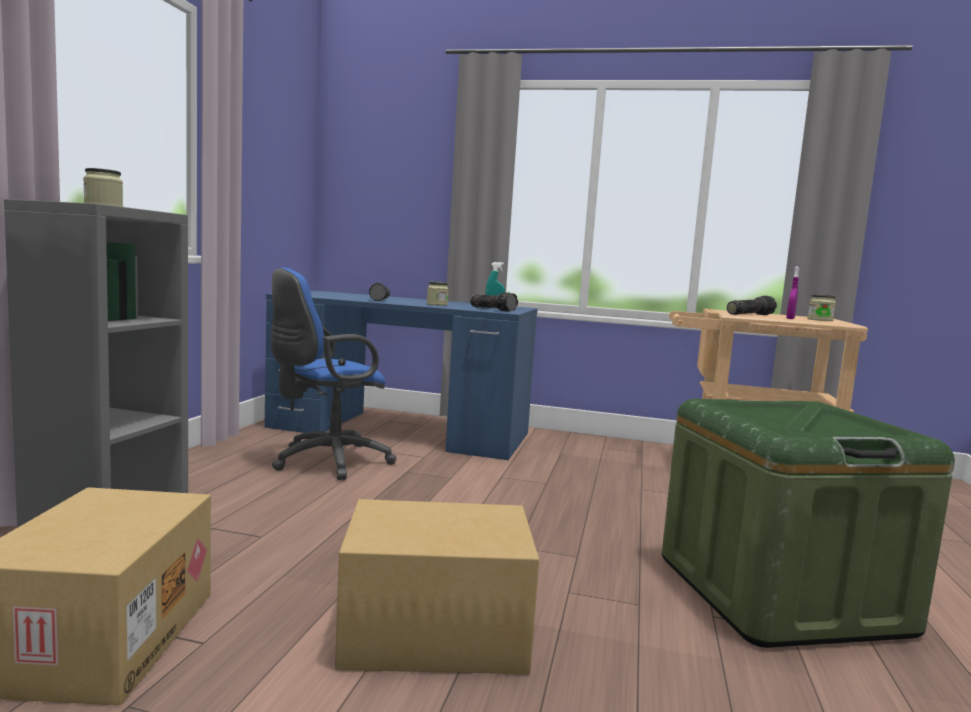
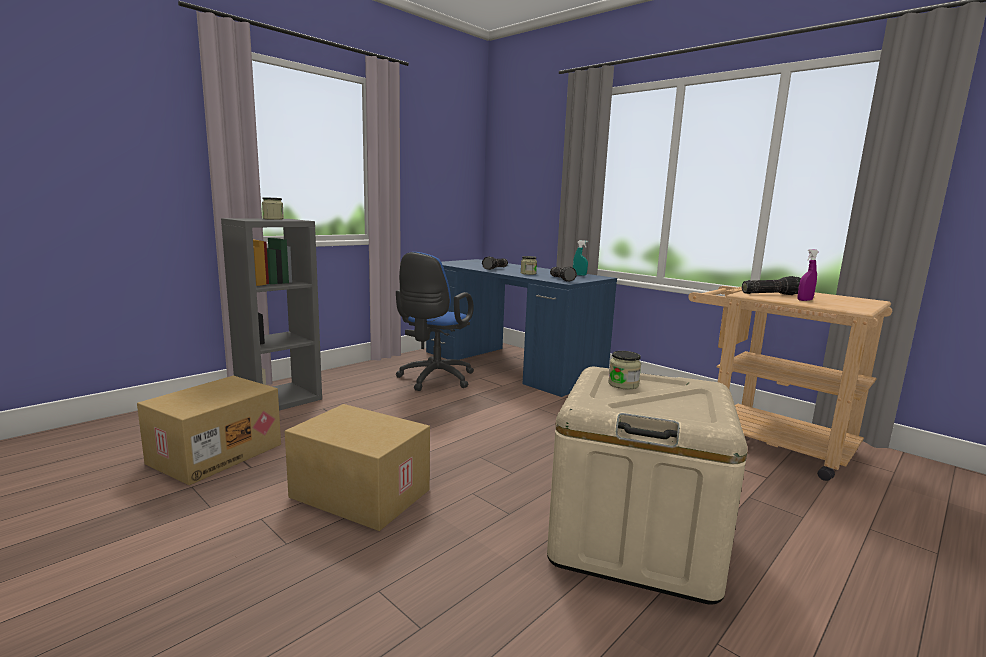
camera: 30 degrees right, 5 degrees up
blue office chair [271,268,396,480] -> blue office chair turned 60 degrees counterclockwise [396,252,474,391]
green storage box [662,399,955,648] -> beige storage box [547,367,748,605]
jar [807,294,836,321] -> jar moved to [608,351,641,389]

